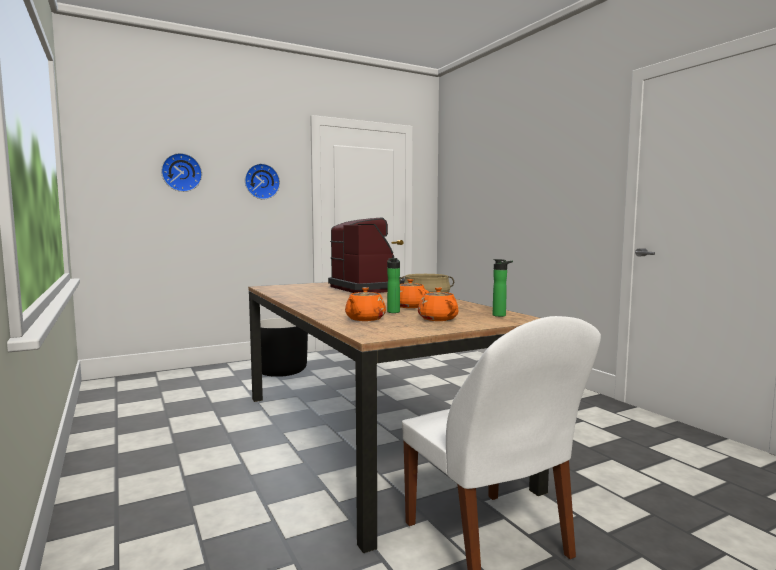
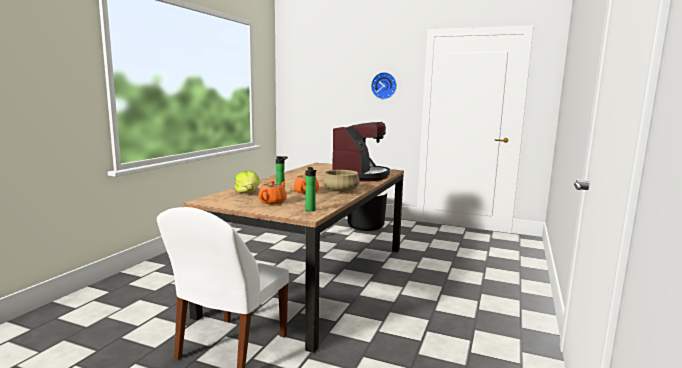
camera: 50 degrees right, 5 degrees up
wall clock [161,153,202,192] -> none
orange teapot [345,287,386,321] -> lettuce [234,171,260,193]

